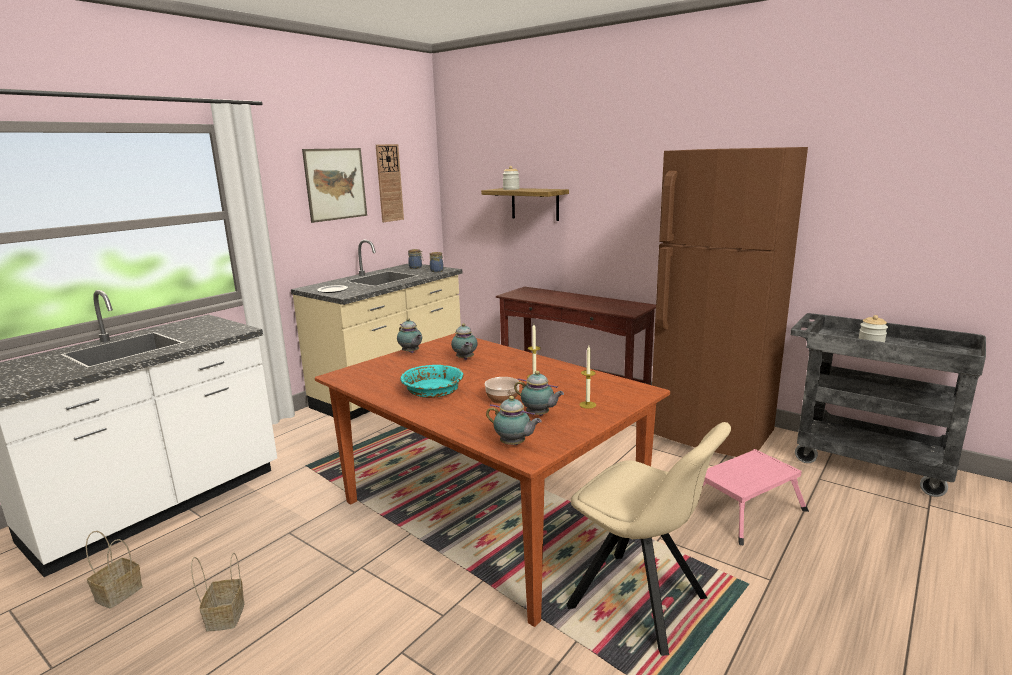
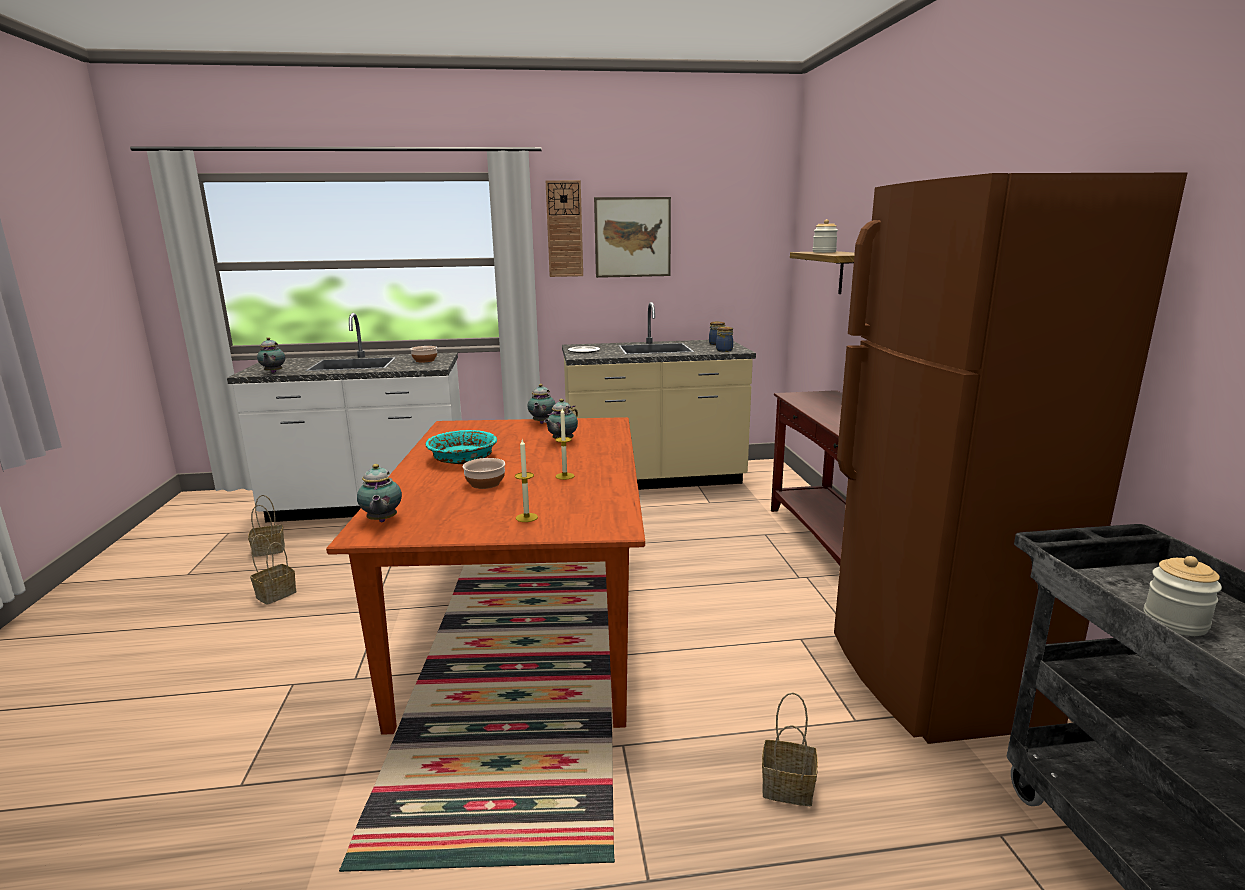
camera: 45 degrees right, 0 degrees up
wall clock [376,144,404,222] -> wall clock moved to [546,180,583,277]
teapot [514,371,564,416] -> teapot moved to [257,337,285,373]
beige chair [567,422,731,656] -> none
pink step ladder [702,449,809,545] -> basket [762,693,818,806]
none -> bowl [410,346,437,362]

